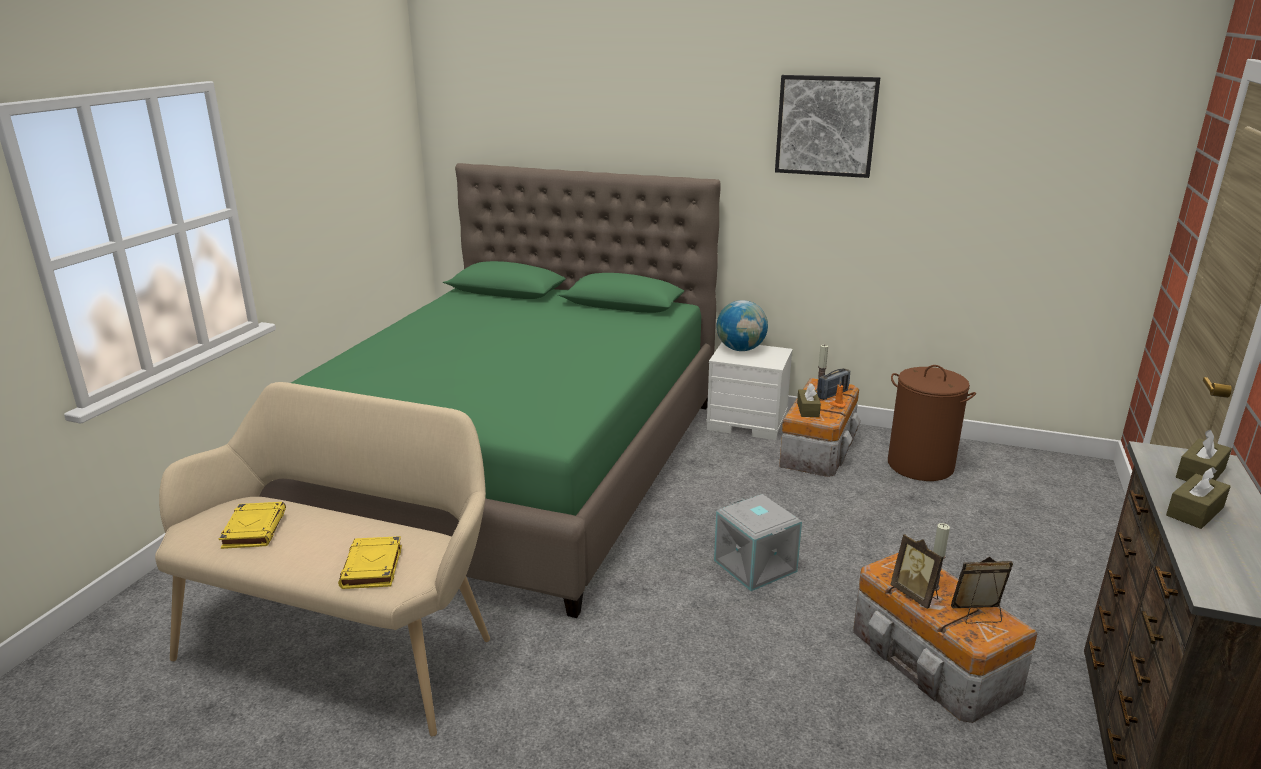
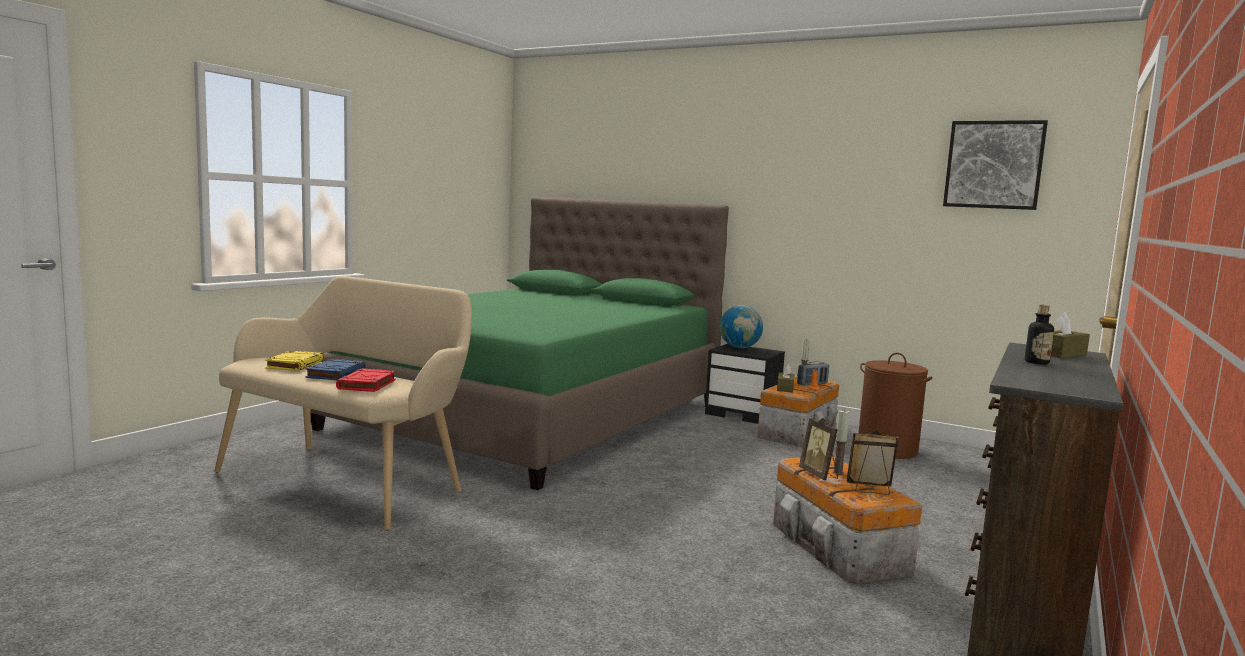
camera: 10 degrees right, 15 degrees down
yellow book [338,536,402,589] -> red book [336,368,396,392]
white nightstand [706,342,793,440] -> black nightstand [705,344,785,424]
grey storage box [714,494,802,591] -> none
picture [775,75,880,178] -> picture moved to [943,120,1048,210]
brown tissue box [1166,467,1231,529] -> bottle [1025,305,1054,365]
none -> blue book [305,359,366,380]

